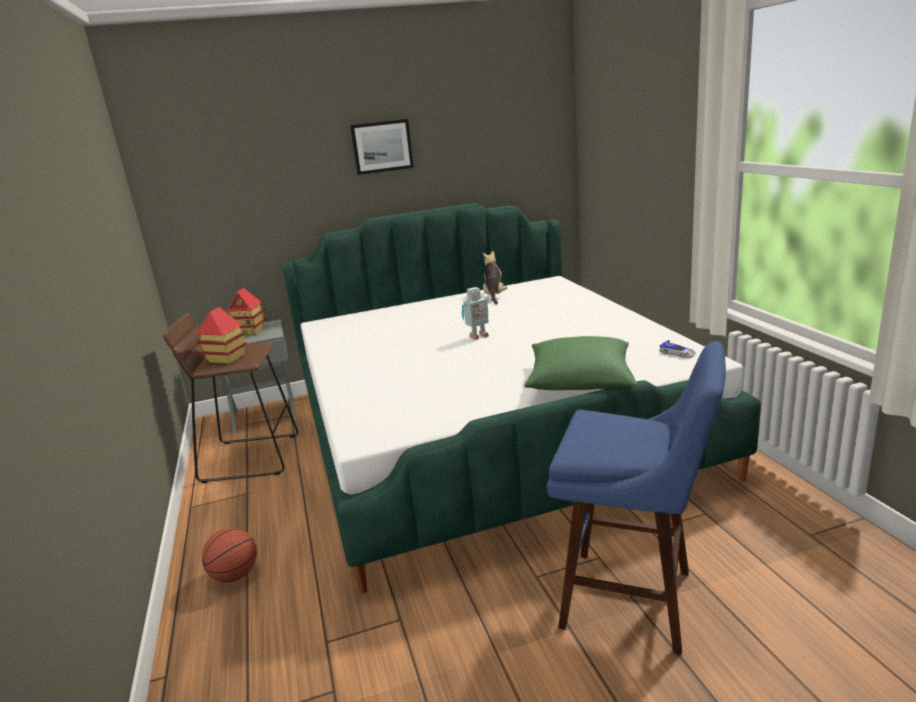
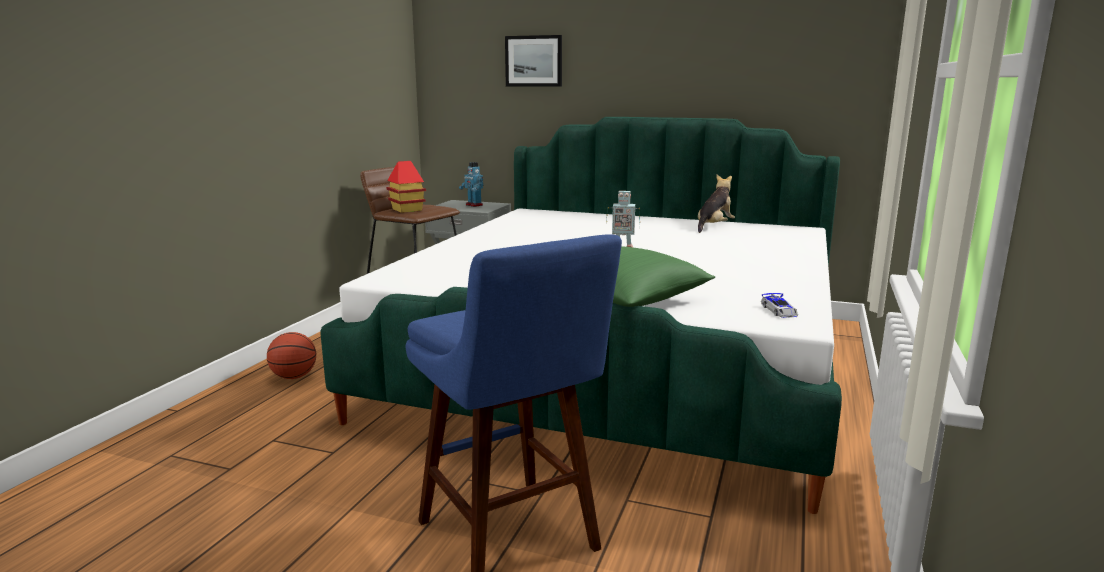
camera: 35 degrees right, 5 degrees down
toy house [226,288,266,335] -> toy robot [459,162,484,207]
picture [350,119,414,175] -> picture moved to [505,35,562,87]

